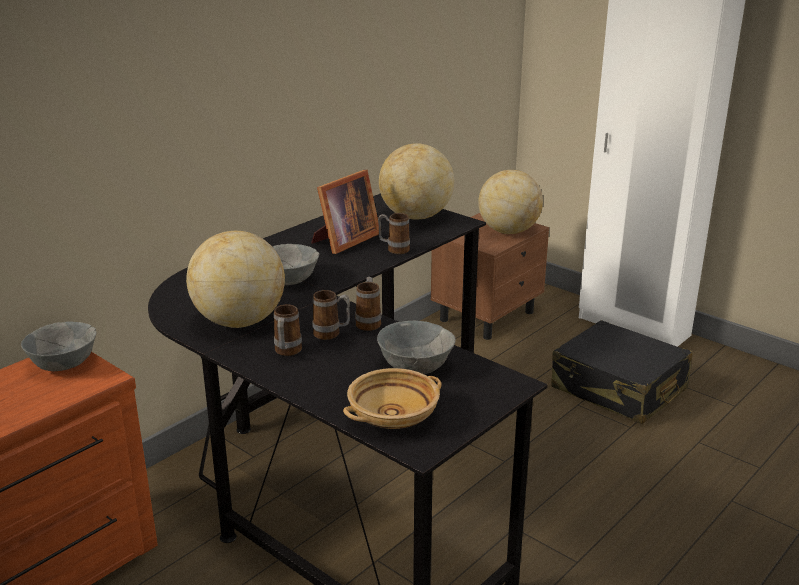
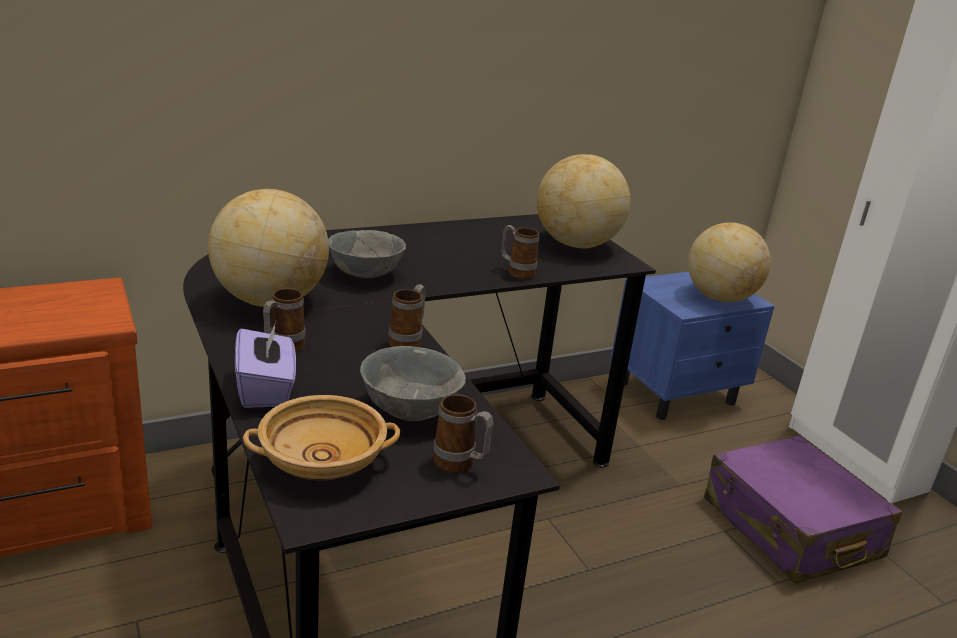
camera: 20 degrees right, 0 degrees up
grey bowl [21,321,96,371] -> none
picture frame [311,170,379,254] -> none
mug [312,290,350,340] -> mug moved to [433,394,494,473]
brown nightstand [431,213,549,340] -> blue nightstand [611,272,775,420]
black suitcase [551,320,692,424] -> purple suitcase [704,435,902,584]
none -> purple tissue box [235,322,296,408]

